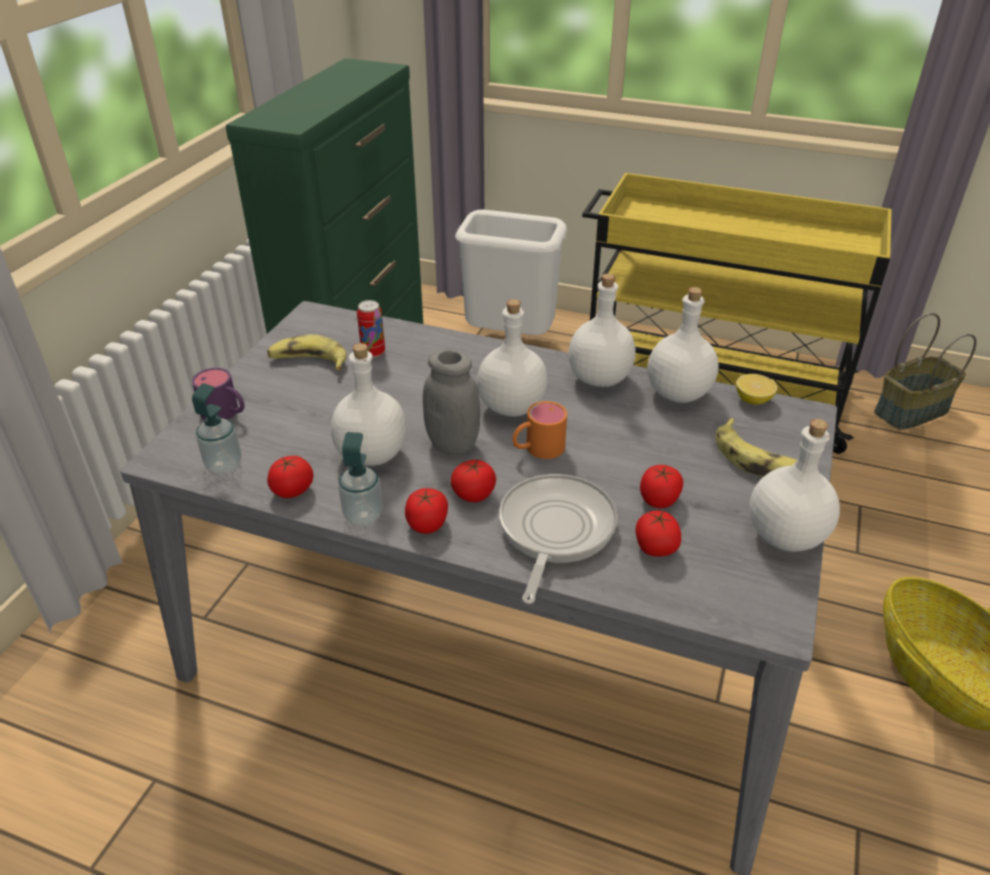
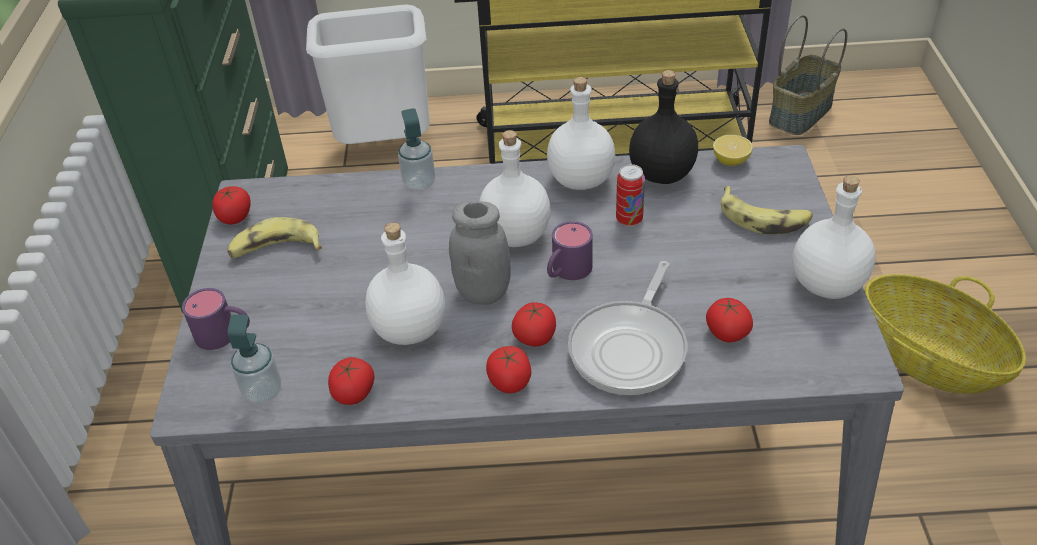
camera: 20 degrees left, 5 degrees up
soap dispenser [338,432,382,526] -> soap dispenser moved to [398,108,435,191]
can [357,300,385,358] -> can moved to [616,164,645,227]
frying pan [499,474,618,604] -> frying pan turned 150 degrees counterclockwise [568,261,687,395]
orange mug [512,401,567,459] -> purple mug [547,221,593,280]
tomato [640,465,683,508] -> tomato moved to [212,186,251,224]
white bottle [648,287,719,403] -> black bottle [629,70,698,184]

